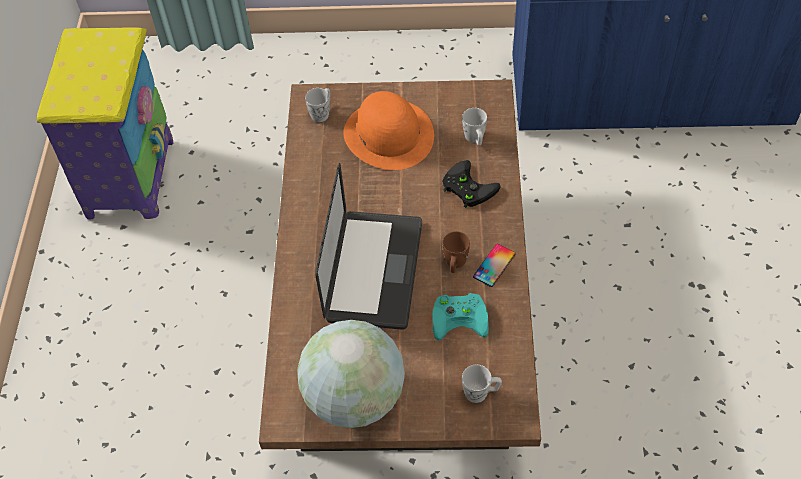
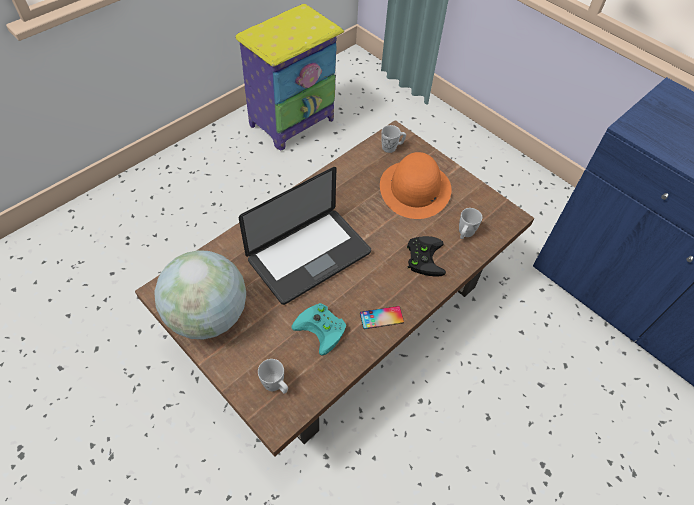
camera: 40 degrees right, 0 degrees up
brown mug [443,231,470,273] -> none

